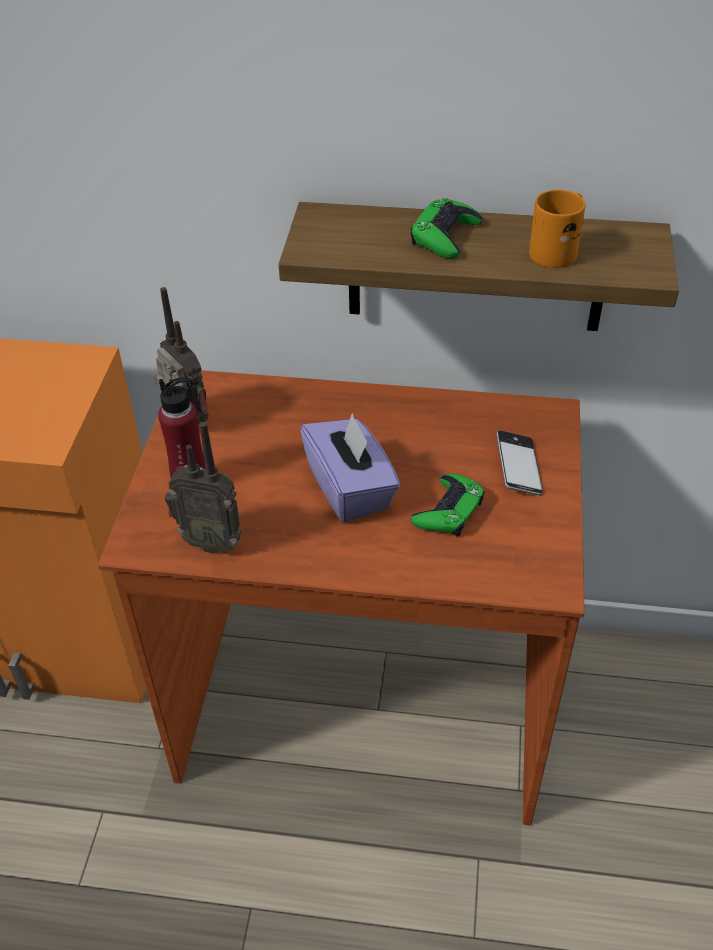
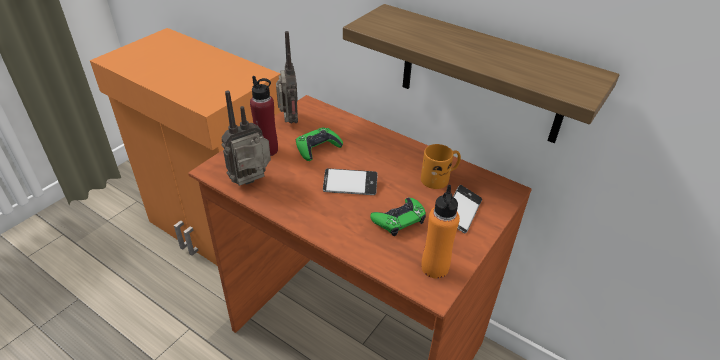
camera: 25 degrees right, 5 degrees down
radio [165,422,242,554] -> radio turned 105 degrees clockwise [221,90,271,186]
purple tissue box [300,413,400,522] -> phone [323,168,378,195]
green game controller [411,198,483,259] -> green game controller moved to [296,128,343,161]
orange mug [529,190,585,268] -> orange mug moved to [421,144,461,189]
none -> orange bottle [421,185,460,279]

